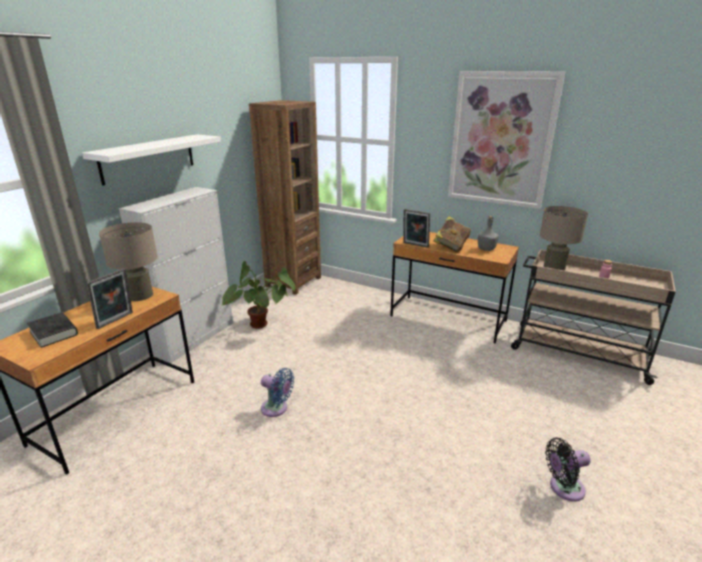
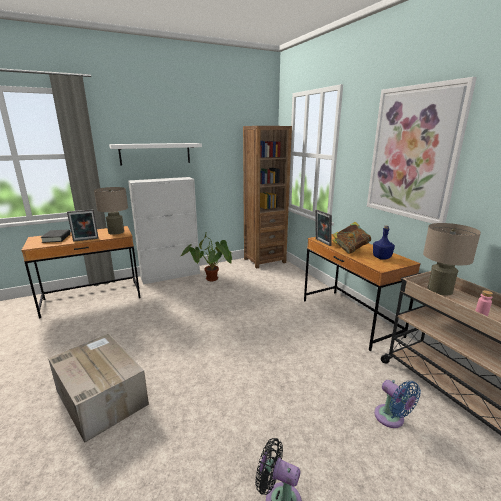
camera: 35 degrees right, 5 degrees down
blue fan [261,368,294,417] -> blue fan moved to [374,380,421,428]
grey bottle [478,216,499,251] -> blue bottle [373,225,395,260]
none -> cardboard box [48,334,149,443]

